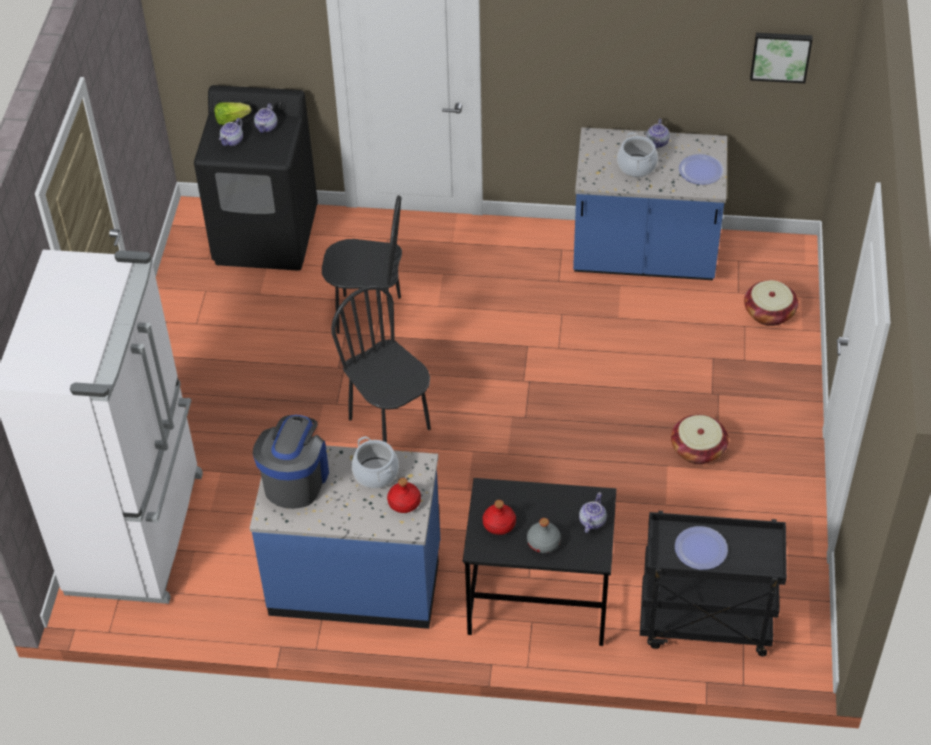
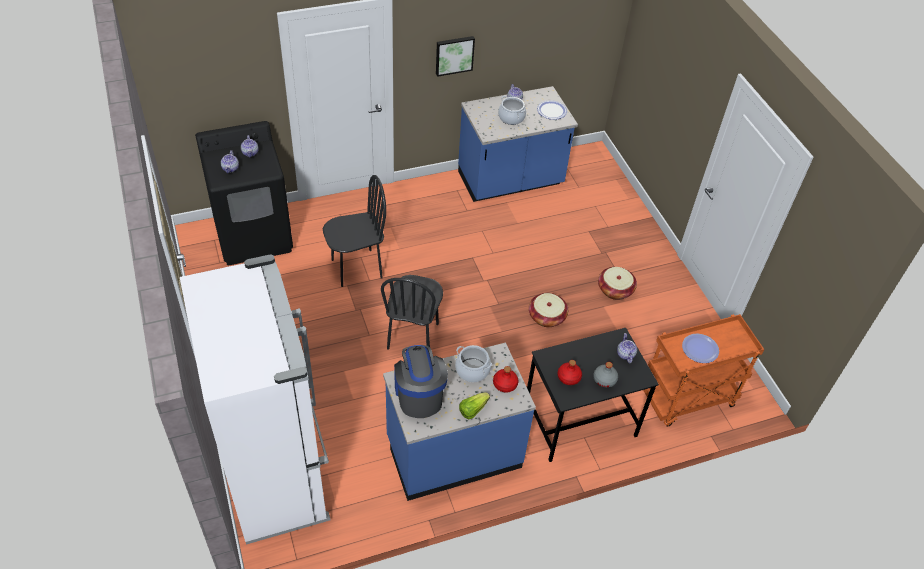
camera: 30 degrees left, 0 degrees up
lettuce [214,102,251,125] -> lettuce moved to [459,392,490,419]
black chair [331,285,431,443] -> black chair turned 105 degrees counterclockwise [381,275,443,350]
black cart [640,511,787,656] -> orange cart [643,314,764,427]
basket [744,280,798,326] -> basket moved to [529,293,568,327]
picture [750,33,812,83] -> picture moved to [436,36,475,77]

